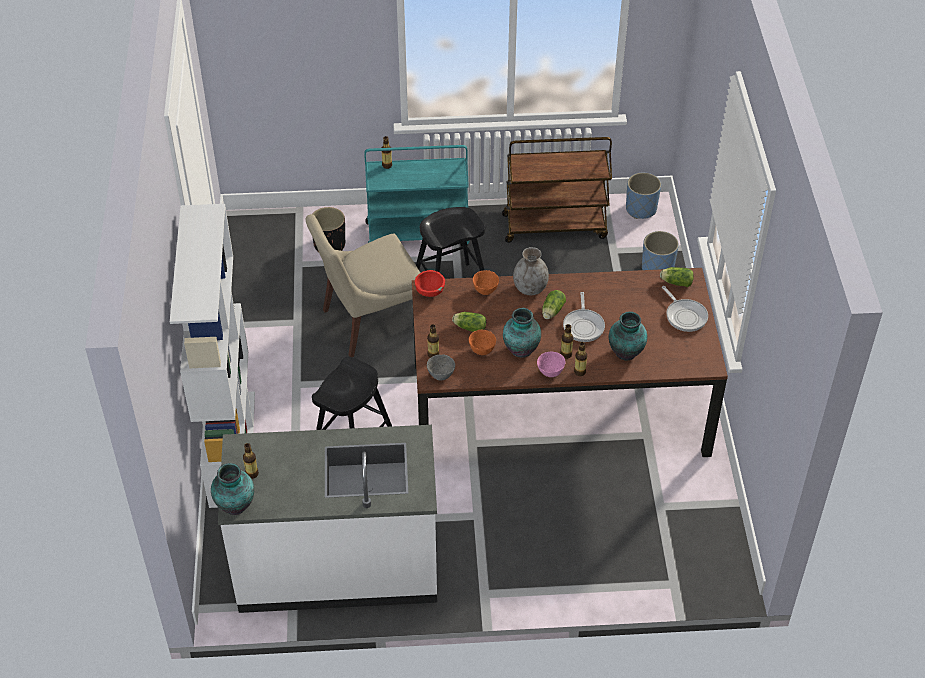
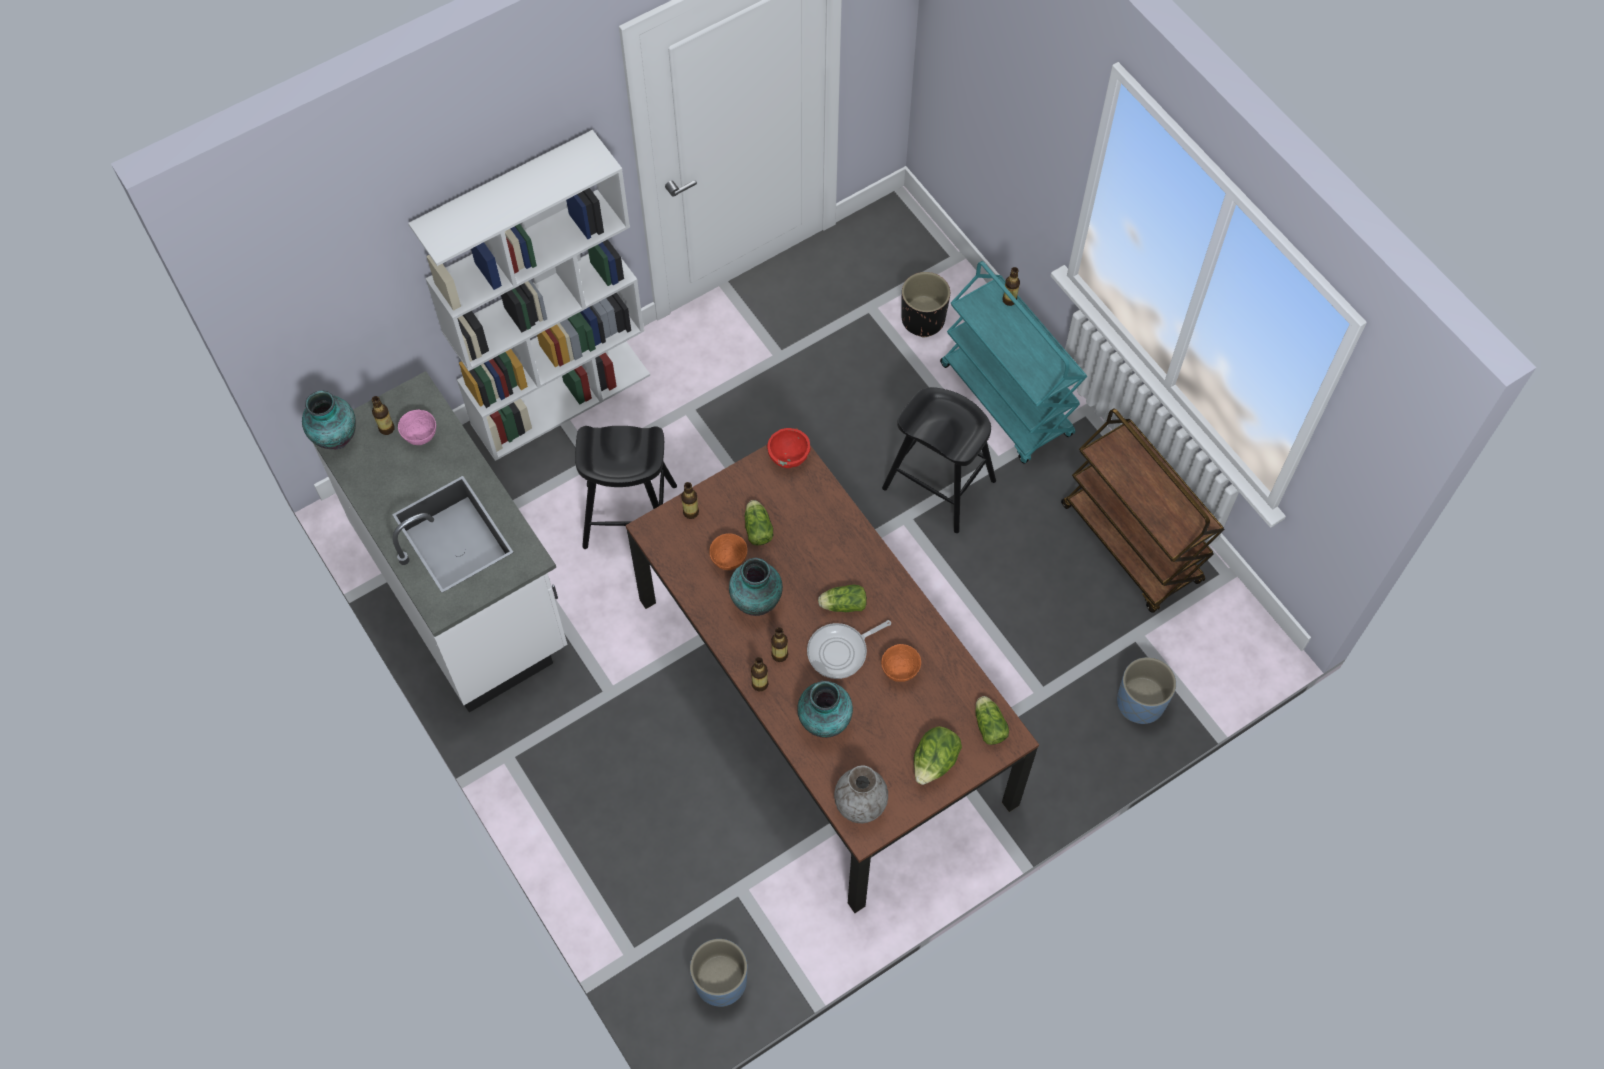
camera: 60 degrees right, 15 degrees up
beige chair [306,214,420,357] -> none
grey bowl [427,354,455,380] -> none
orange bowl [473,270,499,295] -> orange bowl moved to [881,644,921,682]
grey vase [513,247,549,296] -> grey vase moved to [834,766,888,823]
pink bowl [537,352,565,377] -> pink bowl moved to [398,409,436,445]
blue planter [626,173,661,219] -> blue planter moved to [690,939,747,1007]
frying pan [662,286,708,332] -> lettuce [914,726,962,785]

